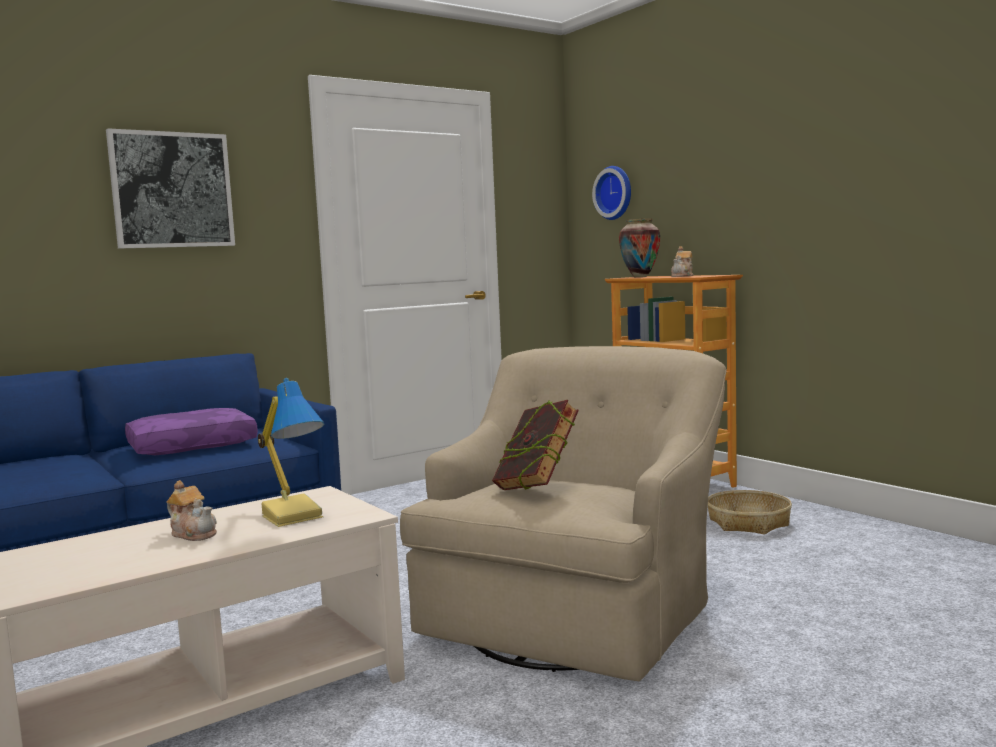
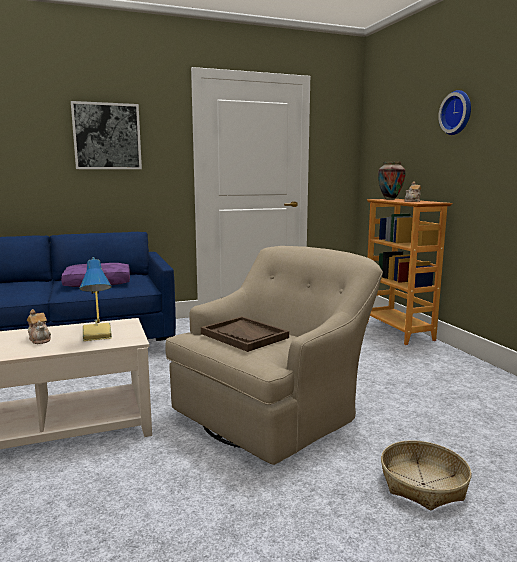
camera: 15 degrees right, 5 degrees up
book [492,400,579,490] -> brown tray [201,316,289,352]
wall clock [592,166,631,220] -> wall clock moved to [438,90,471,135]
basket [708,490,792,534] -> basket moved to [381,440,472,510]

